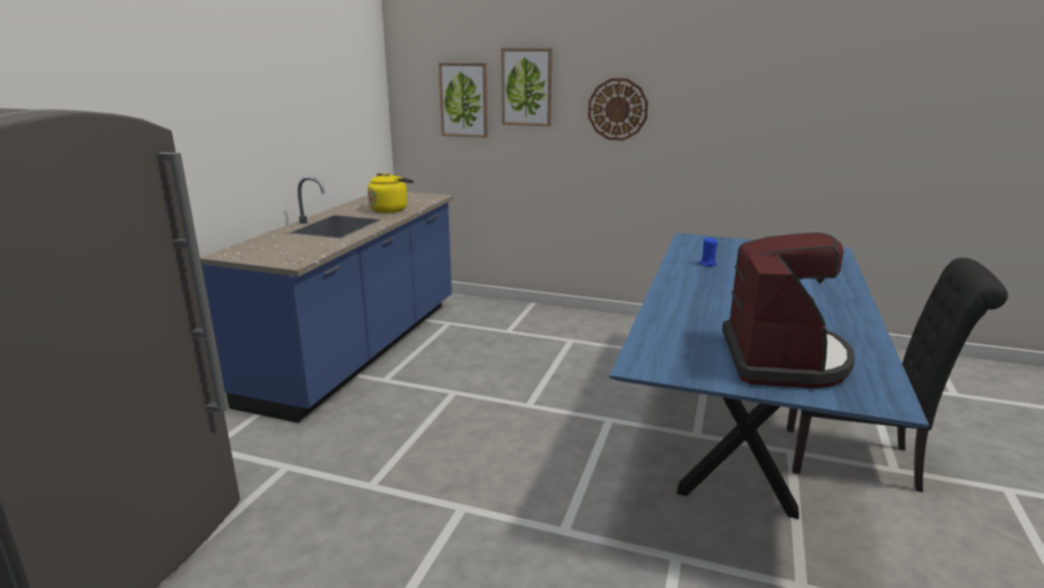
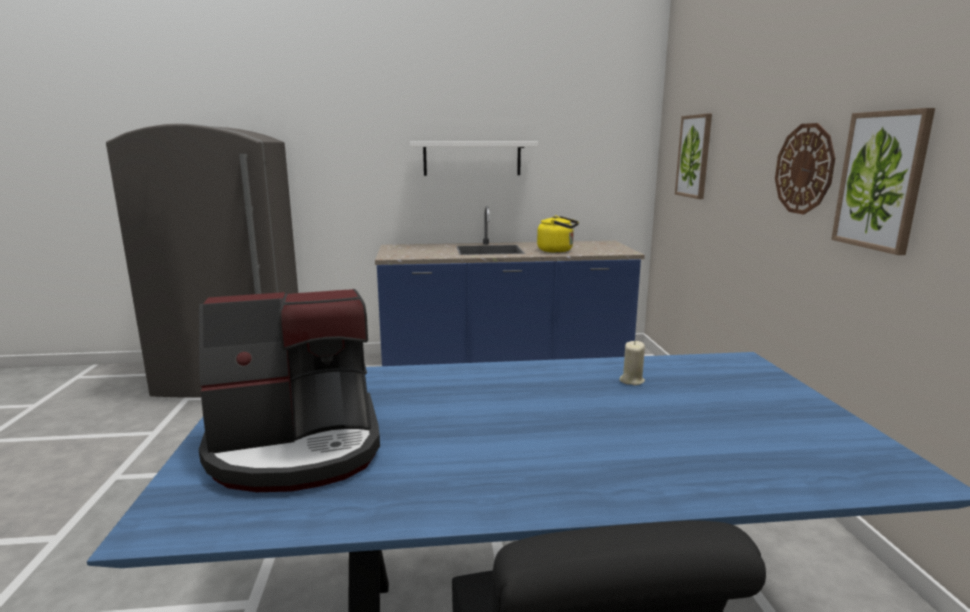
camera: 65 degrees right, 5 degrees down
picture [501,48,552,126] -> picture moved to [831,108,935,255]
blue candle [698,237,718,267] -> beige candle [620,341,645,385]
none -> white shelf [410,141,538,176]

